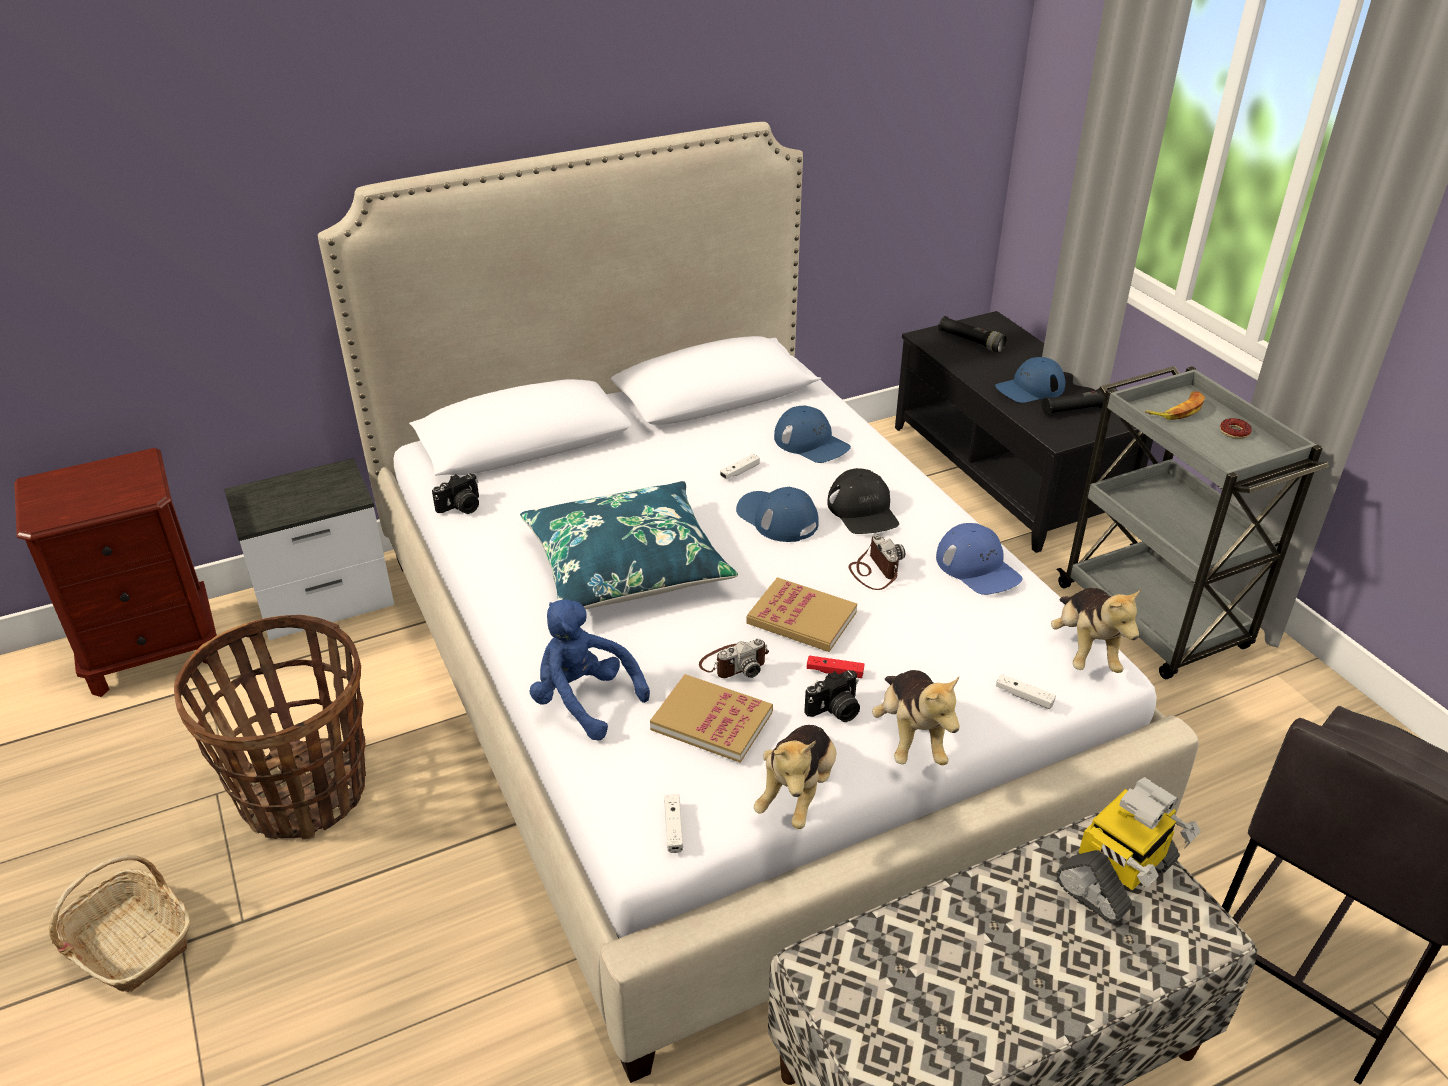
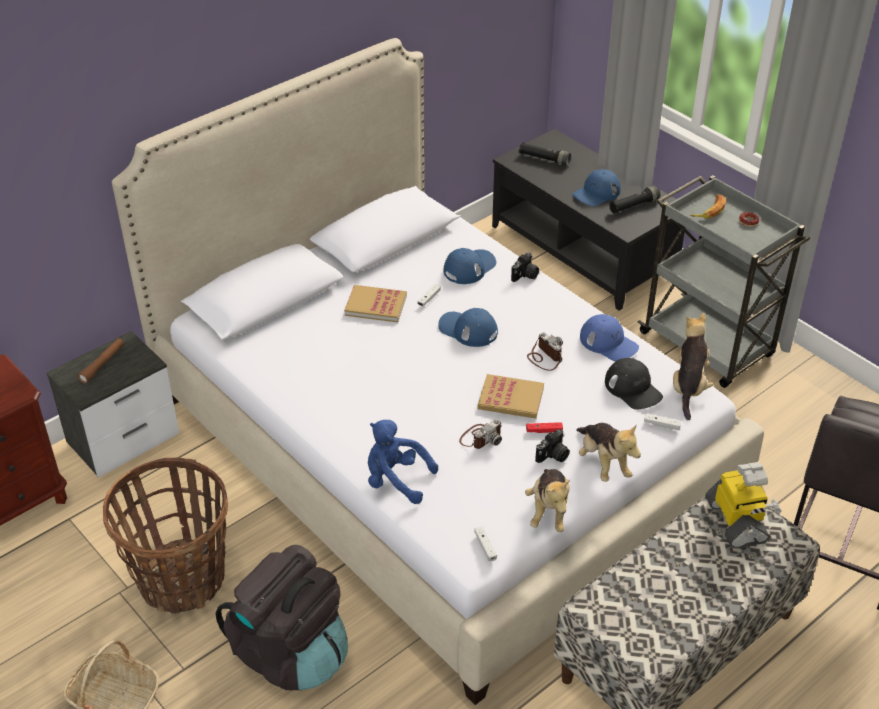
camera: 15 degrees left, 5 degrees up
camera [432,473,479,514] -> camera moved to [511,252,539,282]
blue pillow [520,481,738,610] -> none
book [650,674,773,763] -> book moved to [344,285,407,322]
blue cap [774,405,851,463] -> blue cap turned 75 degrees counterclockwise [444,248,496,284]
black cap [827,468,899,534] -> black cap moved to [605,358,663,410]
plush toy [1051,588,1141,673] -> plush toy turned 150 degrees counterclockwise [673,313,714,420]
toy robot [1056,777,1201,923] -> toy robot turned 45 degrees counterclockwise [705,462,782,548]
none -> brown flashlight [78,338,124,383]
none -> black backpack [216,545,348,690]

